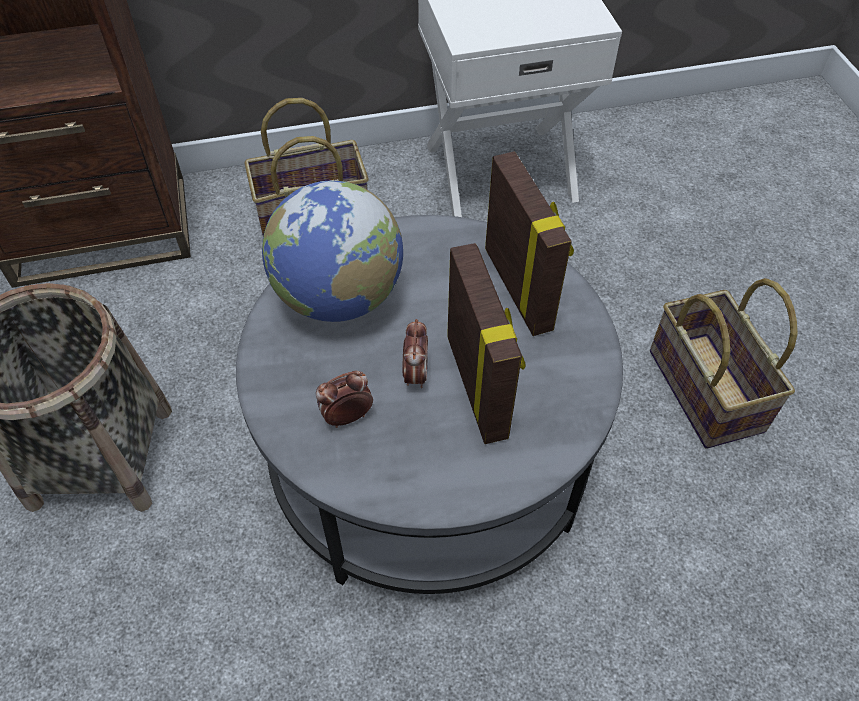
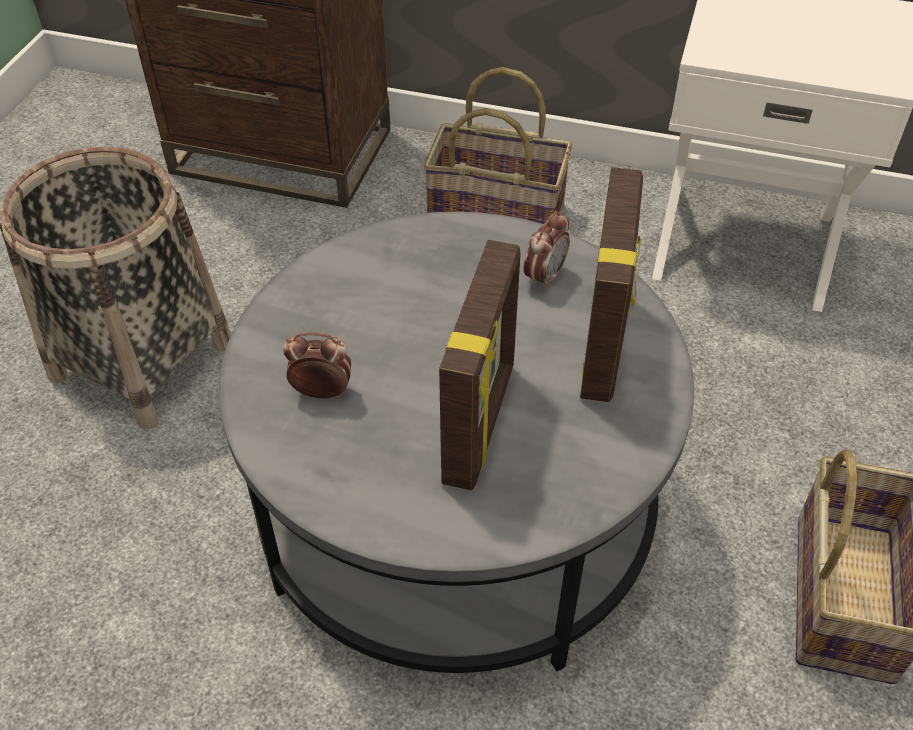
camera: 30 degrees right, 5 degrees down
globe [262,181,403,322] -> none
alarm clock [403,319,428,388] -> alarm clock moved to [524,211,570,290]

